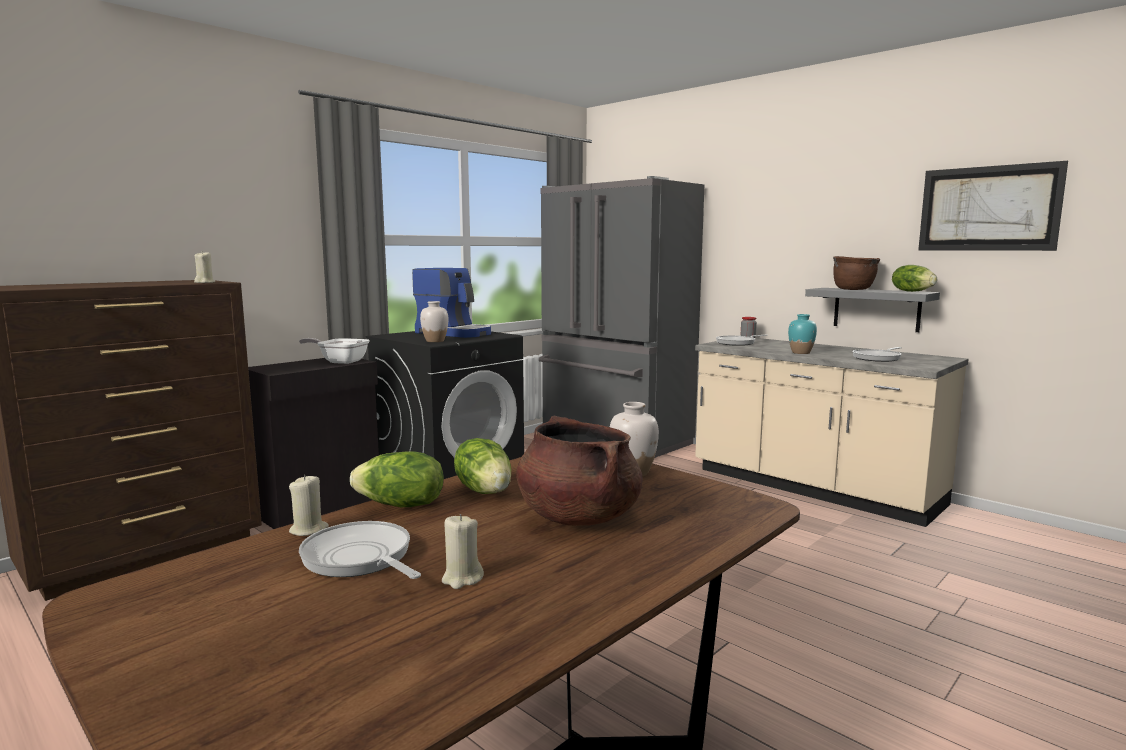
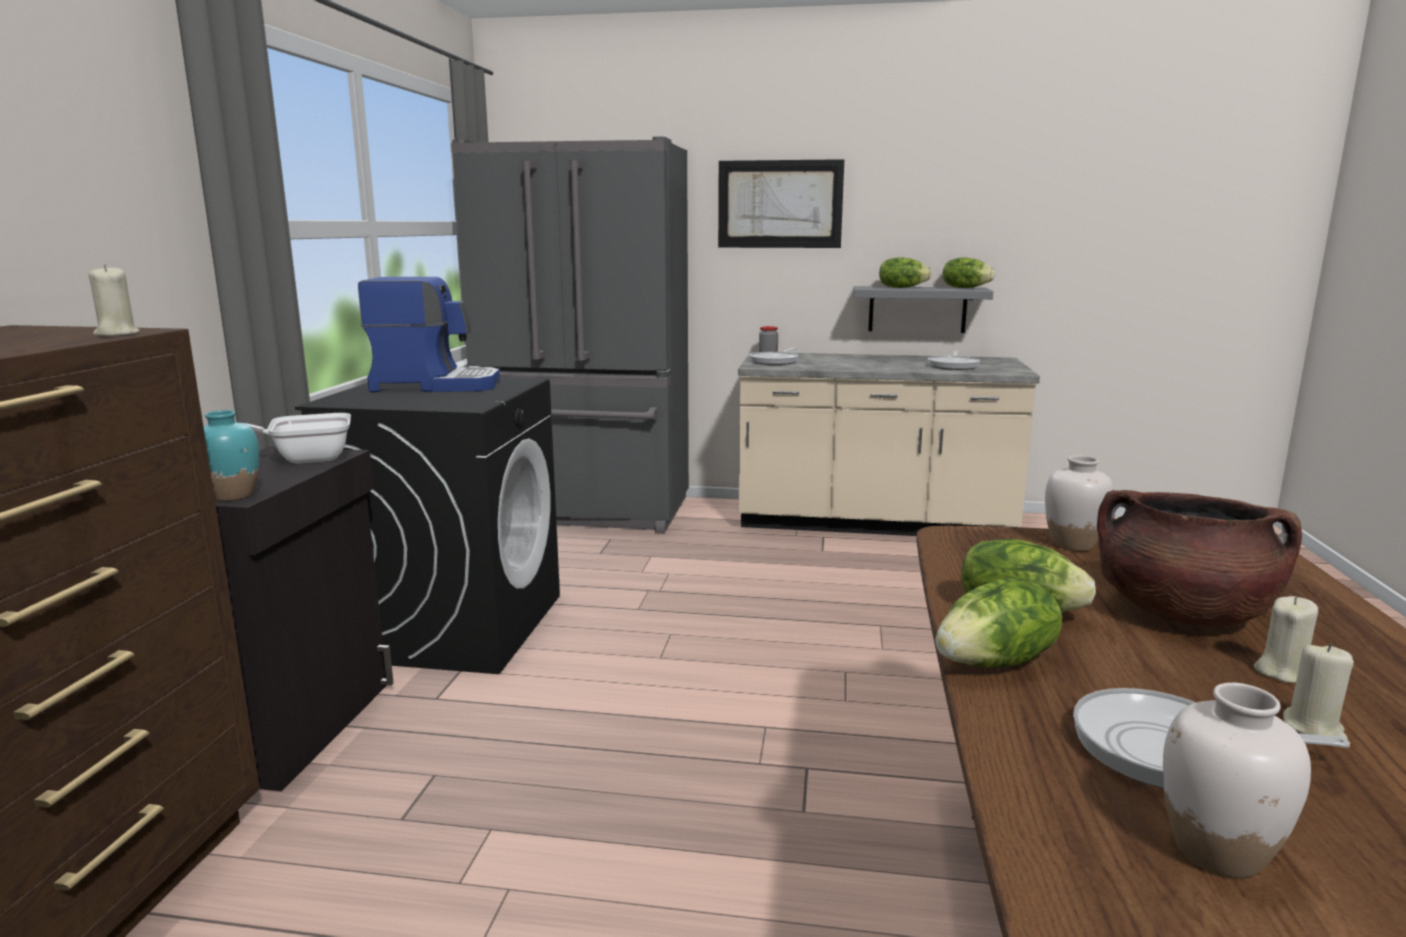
camera: 35 degrees left, 5 degrees up
beige candle [289,475,329,536] -> beige candle moved to [1254,596,1318,683]
white vase [420,301,448,342] -> white vase moved to [1163,682,1311,879]
turquoise vase [788,314,817,354] -> turquoise vase moved to [203,410,259,501]
brown cooking pot [833,256,880,290] -> lettuce [879,257,932,288]
picture [918,161,1068,251] -> picture moved to [718,159,844,248]

